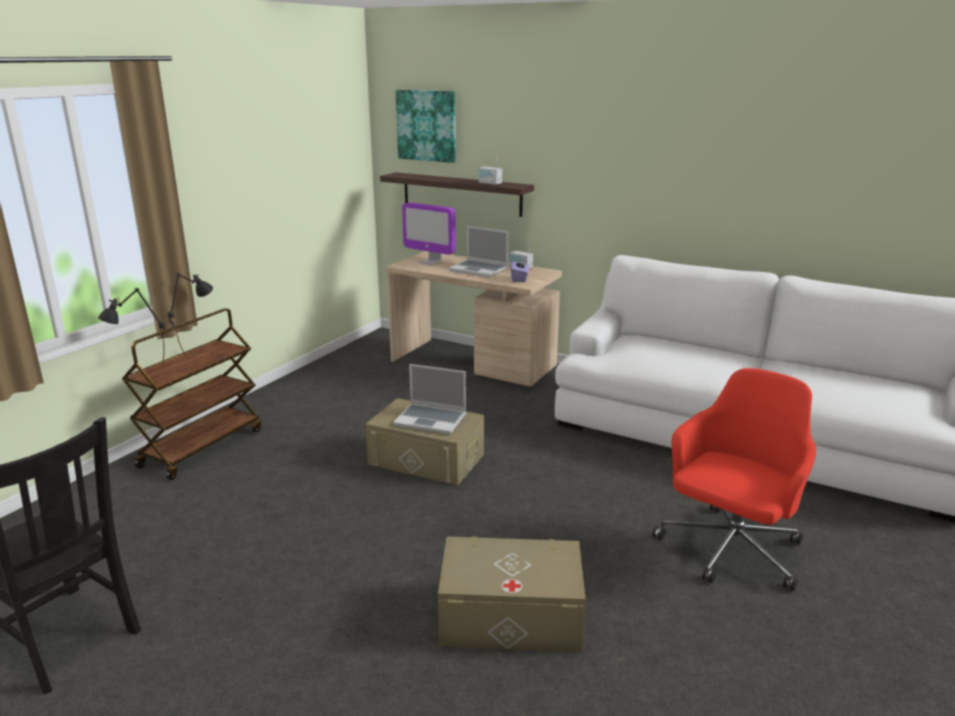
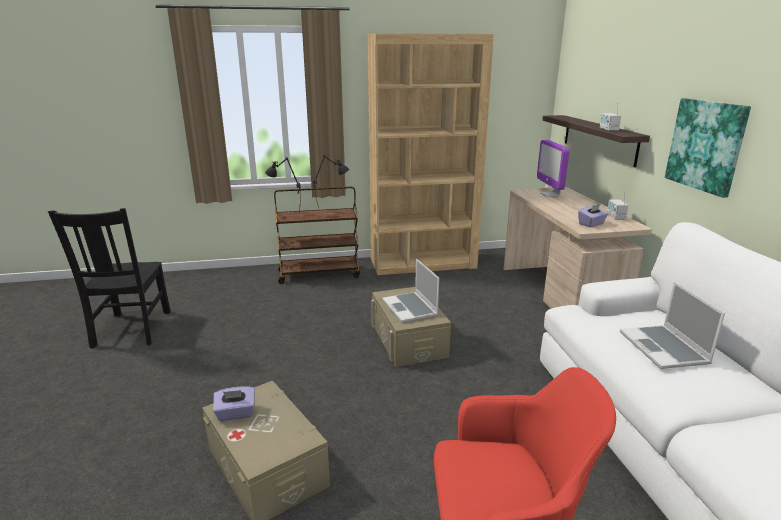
camera: 50 degrees right, 0 degrees up
picture [396,90,456,163] -> picture moved to [665,98,751,198]
laptop [449,226,508,277] -> laptop moved to [620,282,725,369]
none -> purple tissue box [213,386,255,421]
none -> brown bookcase [367,33,494,275]

